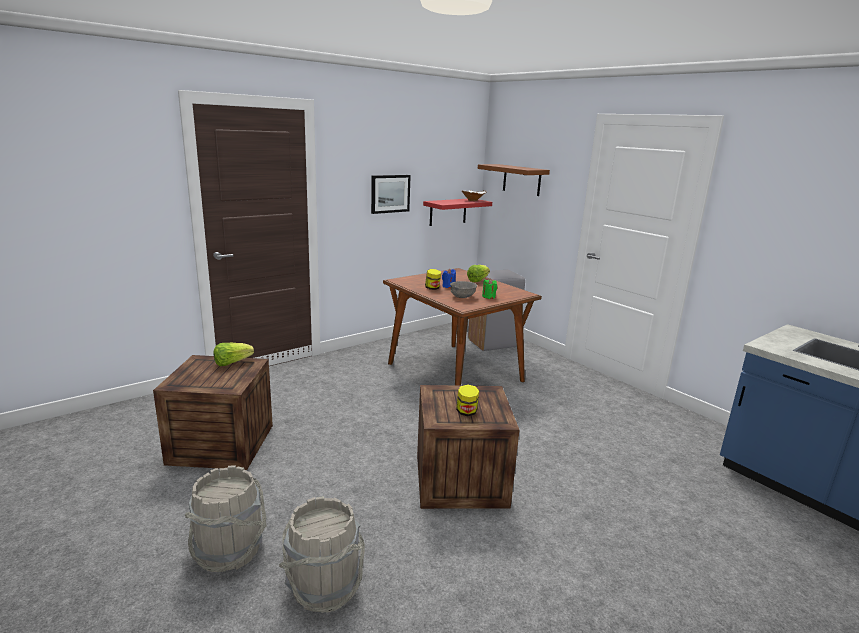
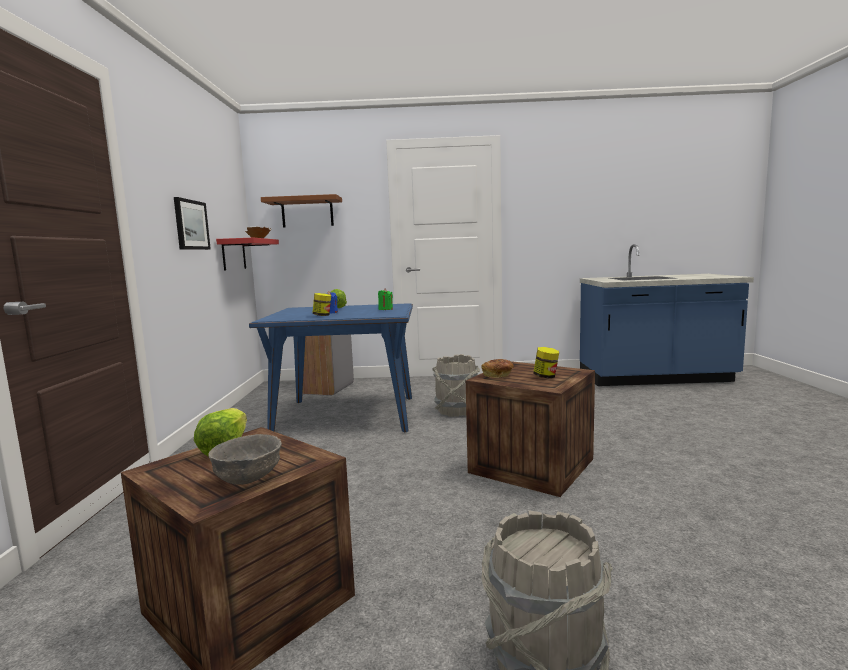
camera: 50 degrees left, 10 degrees down
grey bucket [279,496,365,613] -> grey bucket moved to [432,354,480,417]
brown dining table [383,268,542,386] -> blue dining table [249,303,413,432]
grey bowl [450,281,477,298] -> grey bowl moved to [208,434,282,485]
none -> bread [481,359,514,378]

